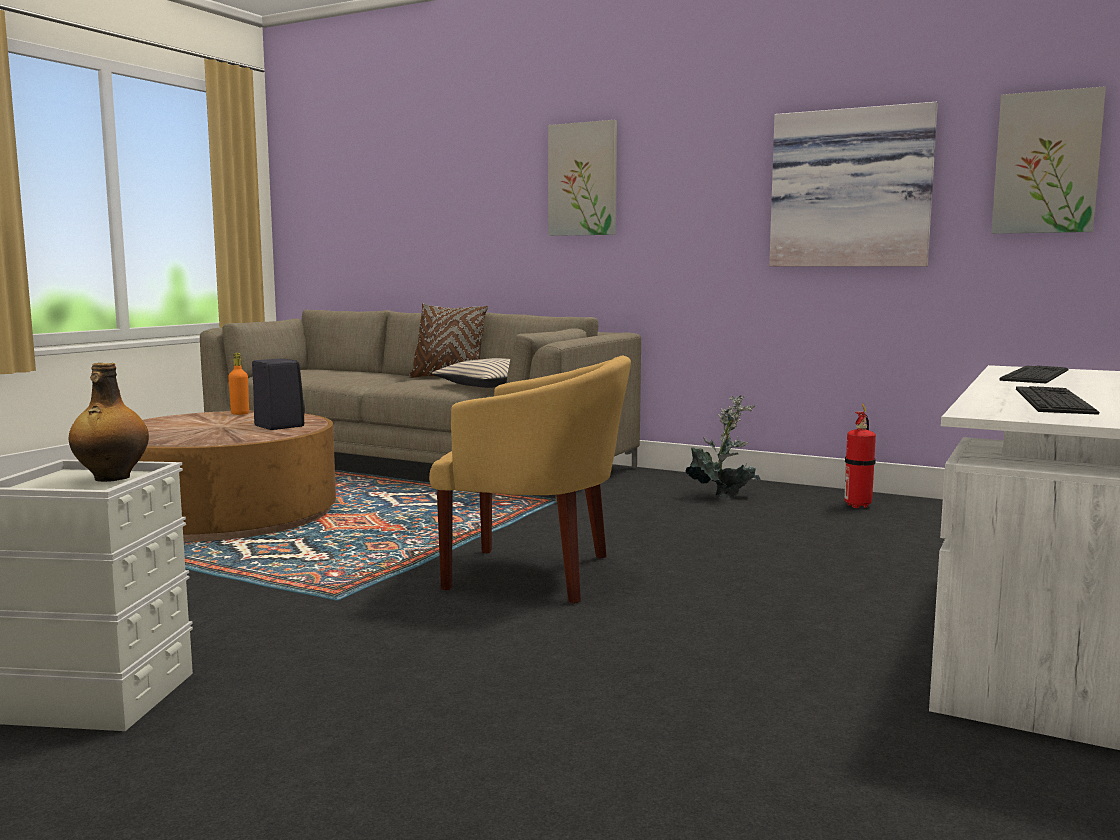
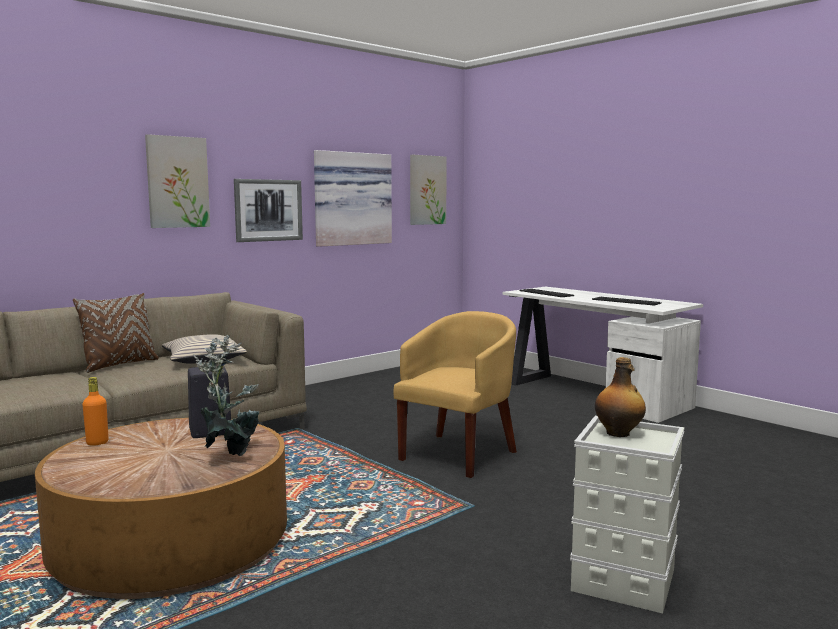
camera: 70 degrees left, 0 degrees up
potted plant [686,395,760,499] -> potted plant moved to [193,335,259,456]
fire extinguisher [844,403,876,508] -> none
none -> picture [234,179,303,242]

